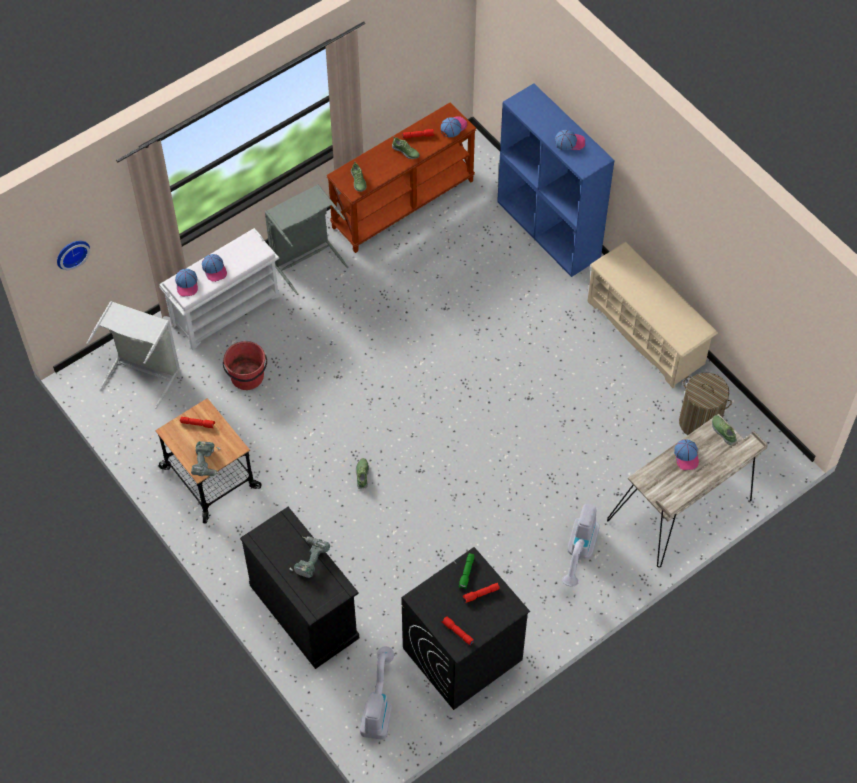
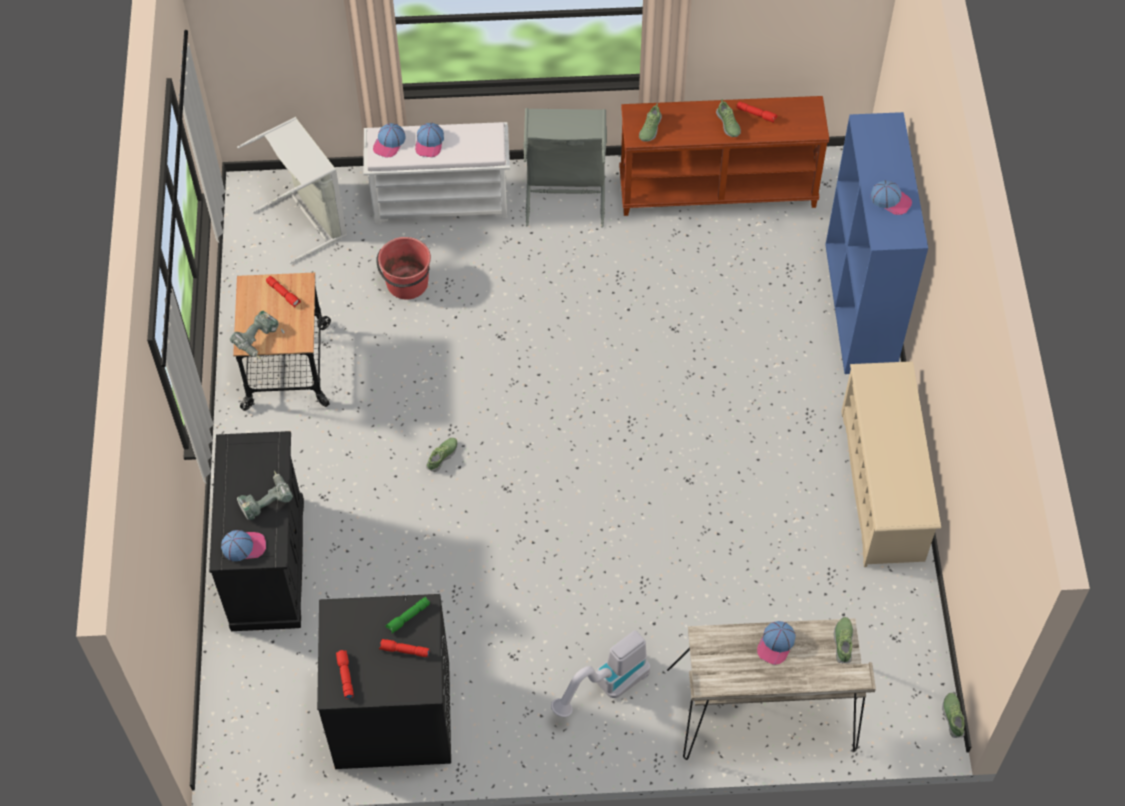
camera: 35 degrees right, 0 degrees up
wall clock [57,241,90,270] -> none
vacuum cleaner [360,646,394,740] -> none
cap [441,116,467,137] -> cap moved to [221,530,266,561]
laundry basket [679,373,732,435] -> none
none -> shoe [942,693,965,738]

